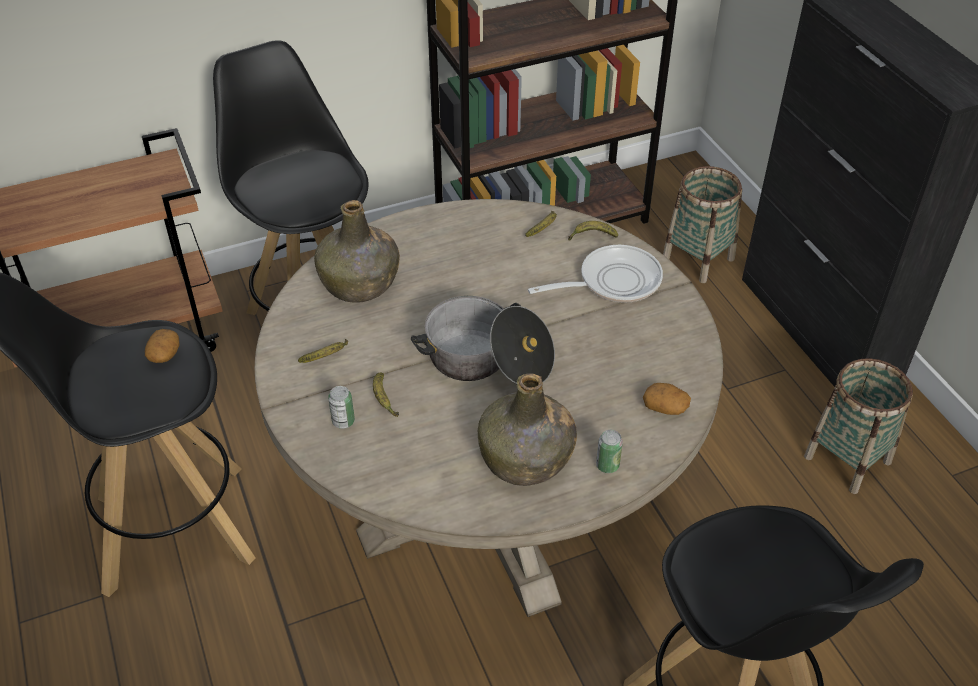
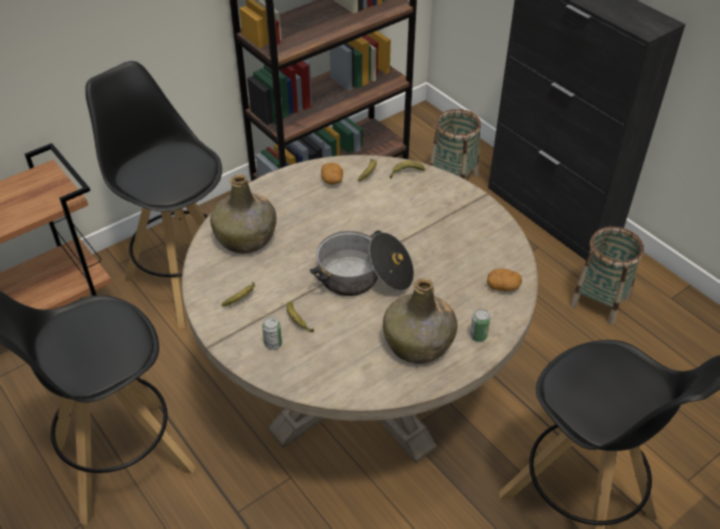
camera: 15 degrees left, 0 degrees up
potato [145,329,179,363] -> potato moved to [321,163,343,185]
frying pan [528,245,663,303] -> none

